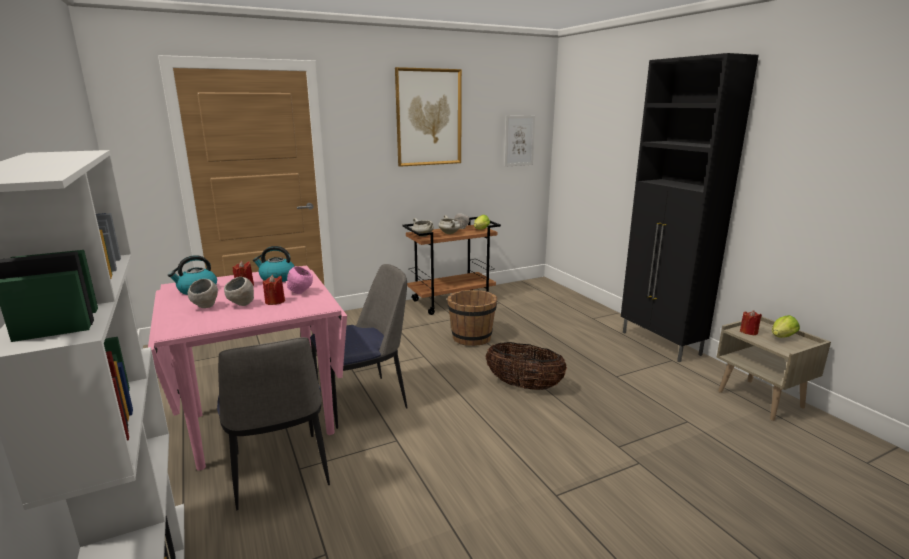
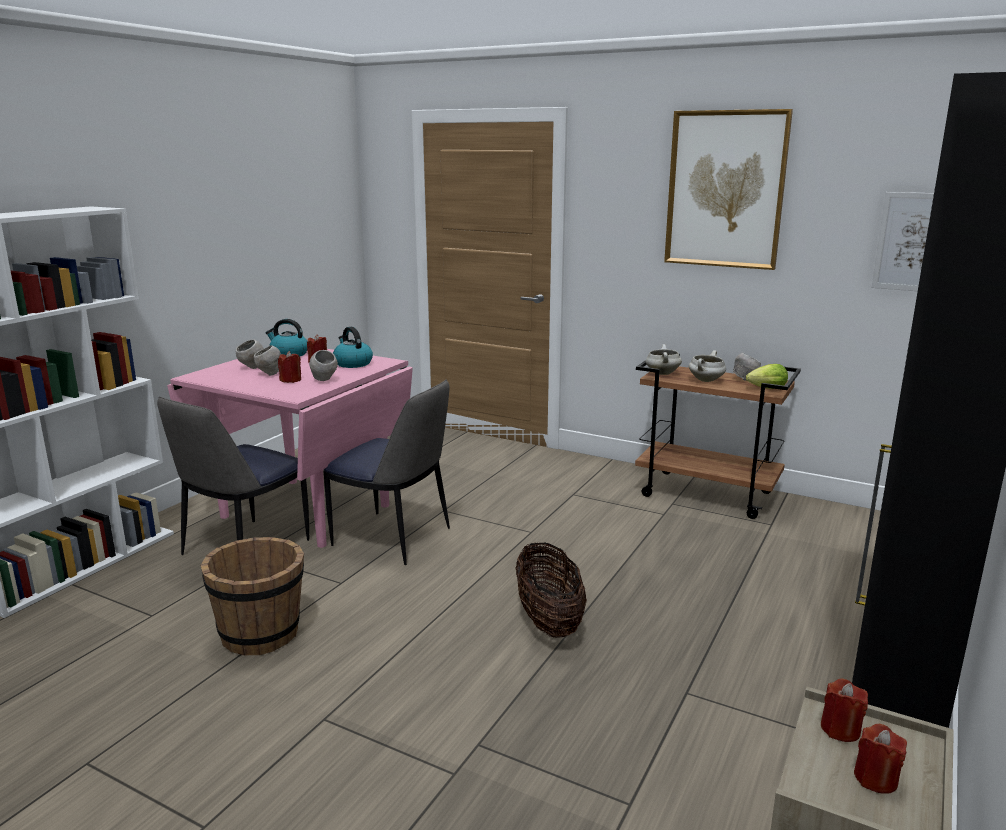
camera: 55 degrees right, 0 degrees up
pink bowl [287,266,313,294] -> grey bowl [309,350,338,381]
brown bucket [447,290,497,346] -> brown bucket moved to [200,537,304,655]
lettuce [772,315,800,338] -> red candle [854,724,907,794]

